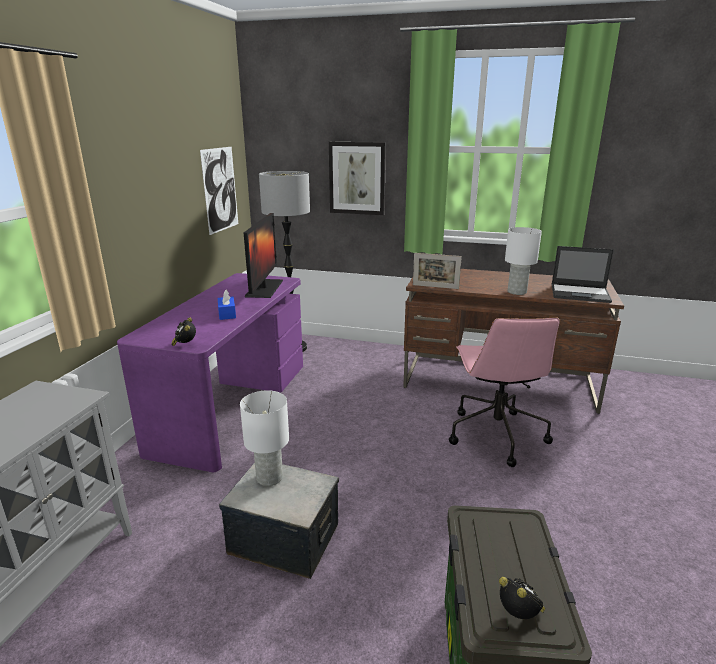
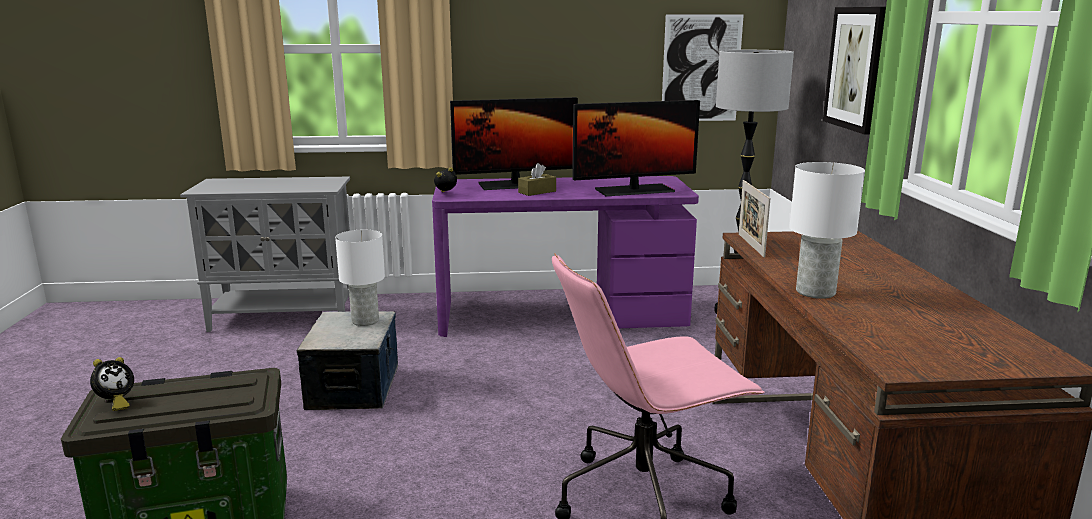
camera: 70 degrees right, 5 degrees down
blue tissue box [218,290,236,320] -> brown tissue box [518,163,556,196]
laptop [551,246,614,303] -> none
none -> monitor [450,97,578,190]

